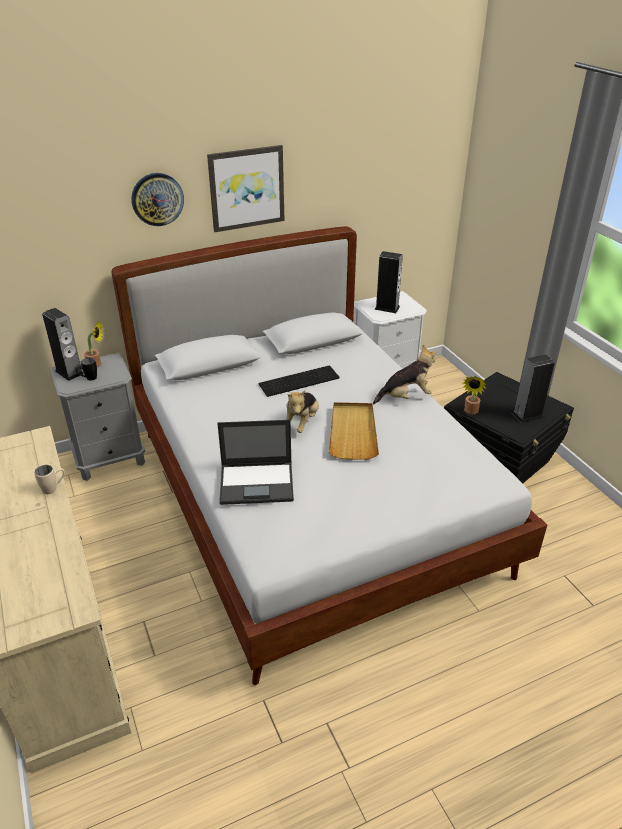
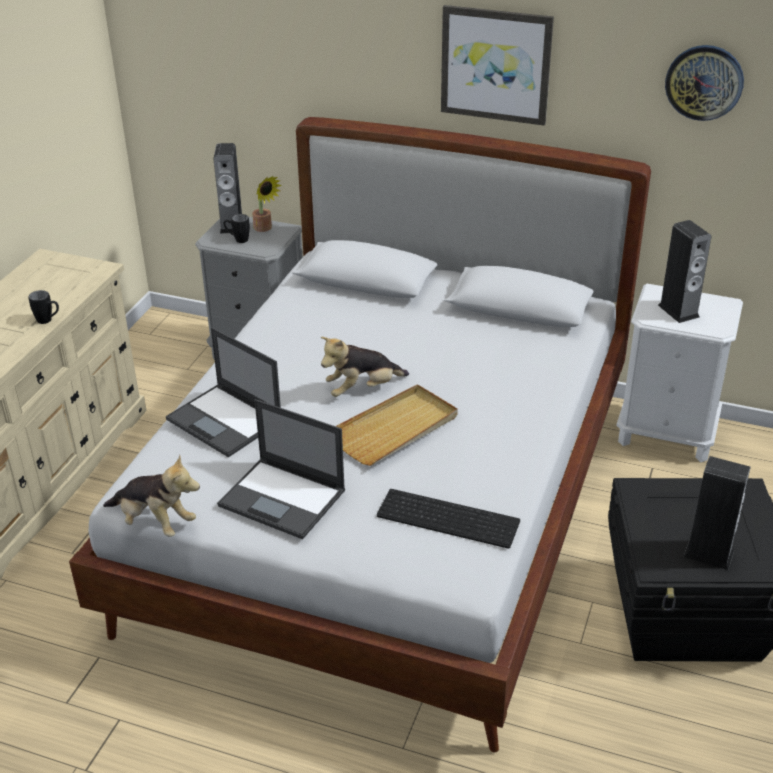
camera: 45 degrees right, 0 degrees up
beige mug [34,465,65,494] -> black mug [28,290,59,324]
wall clock [131,173,184,226] -> wall clock moved to [665,45,744,121]
keyboard [259,366,340,397] -> keyboard moved to [377,489,520,549]
plush toy [373,345,437,405] -> plush toy moved to [103,455,200,537]
potted plant [462,376,486,414] -> none
none -> laptop [217,399,345,539]

